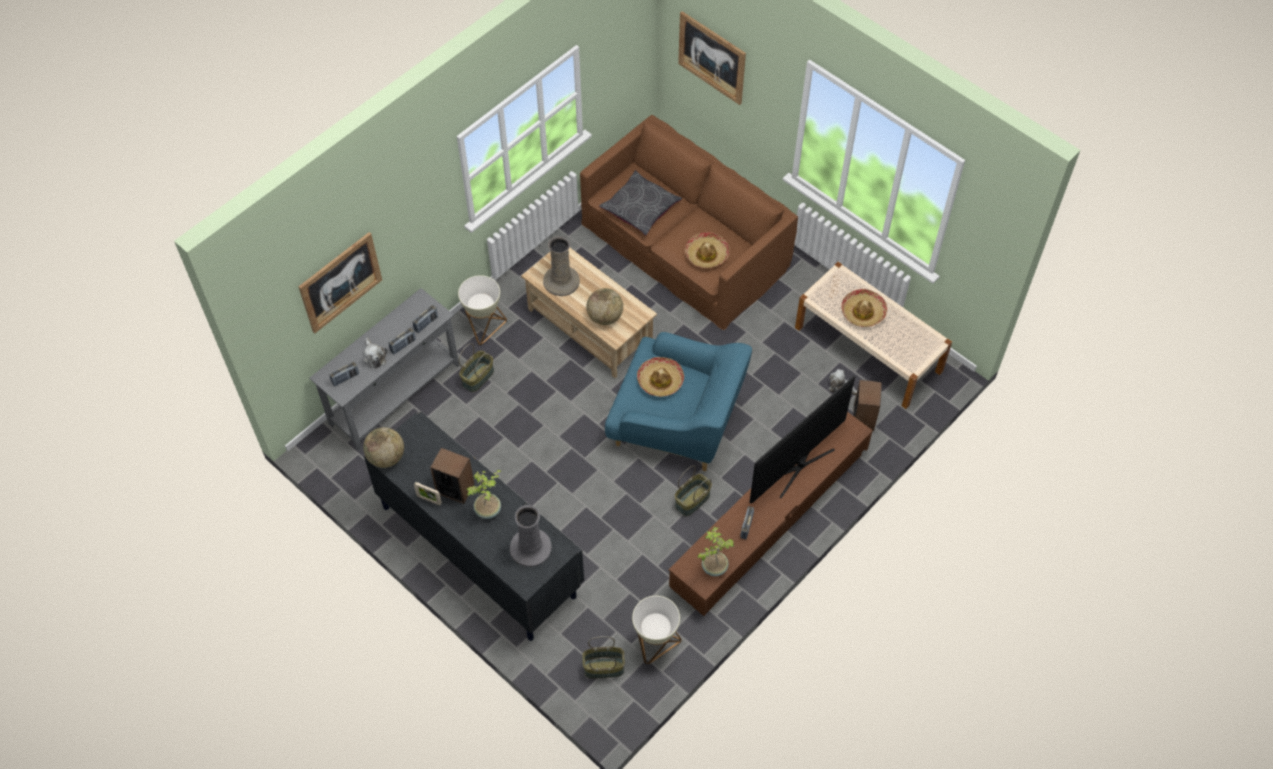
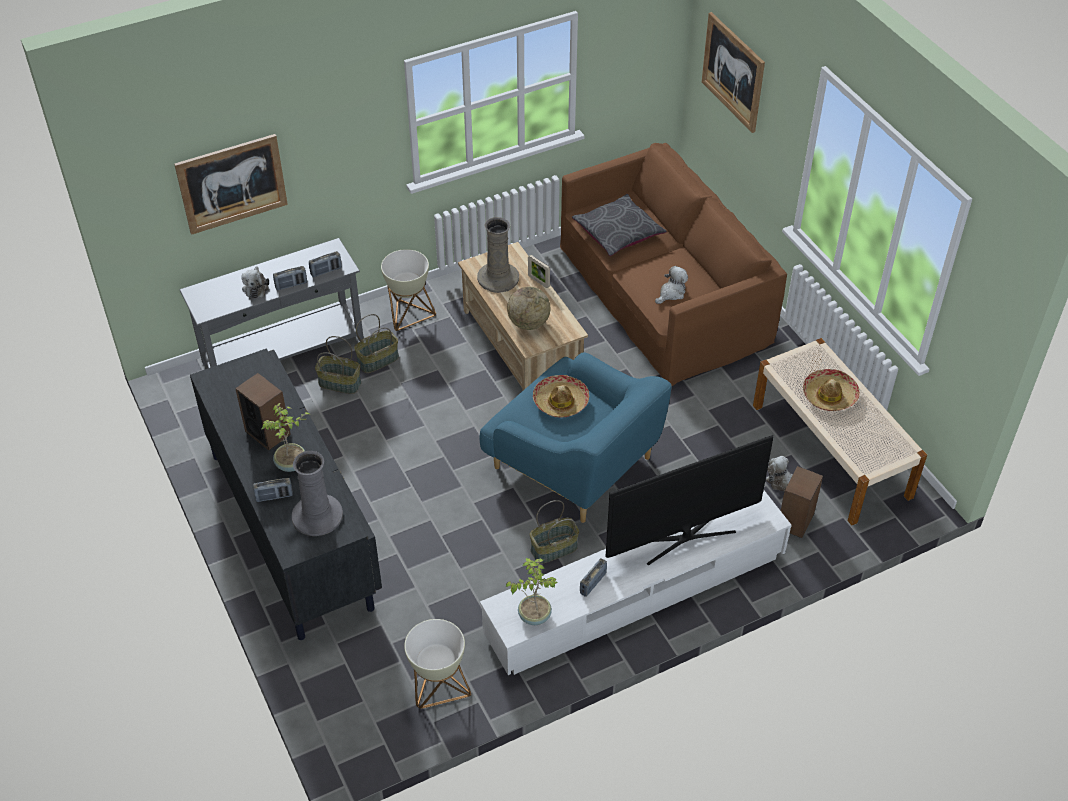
camera: 20 degrees right, 10 degrees down
radio [329,362,359,386] -> radio moved to [253,478,293,502]
globe [363,427,404,468] -> none
picture frame [414,482,442,506] -> picture frame moved to [528,255,550,288]
basket [582,636,625,678] -> basket moved to [315,336,361,394]
brown tv stand [669,412,873,616] -> white tv stand [480,490,792,675]
hat [685,232,730,268] -> plush toy [655,266,688,304]

